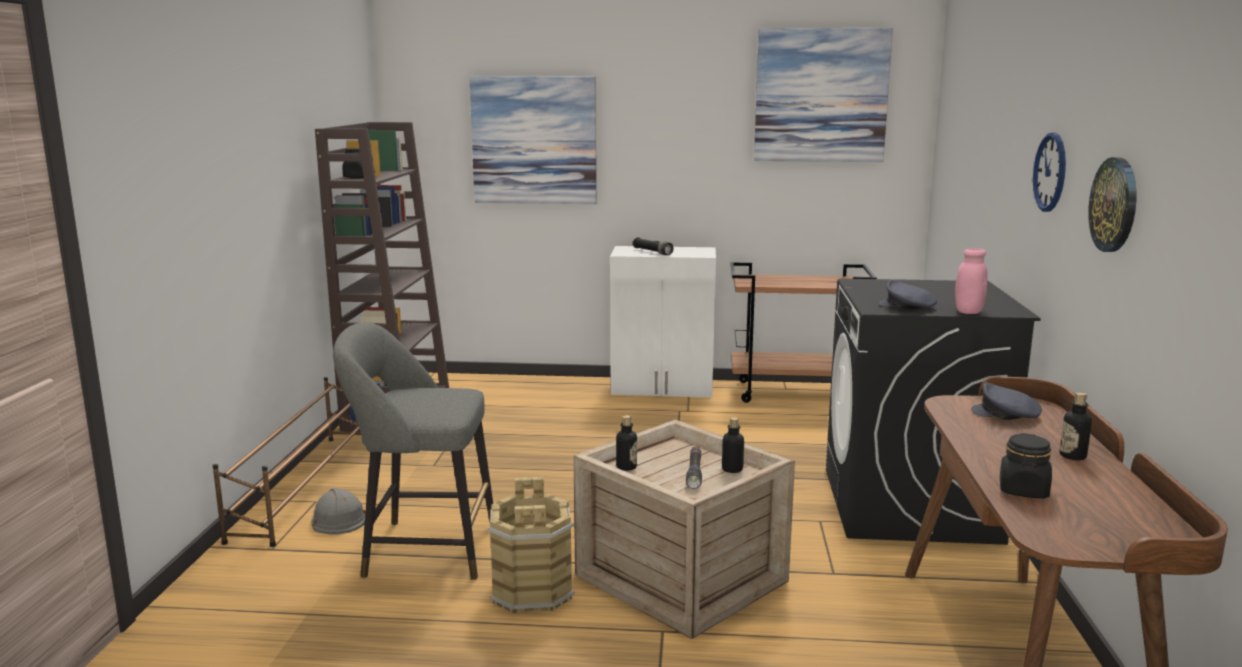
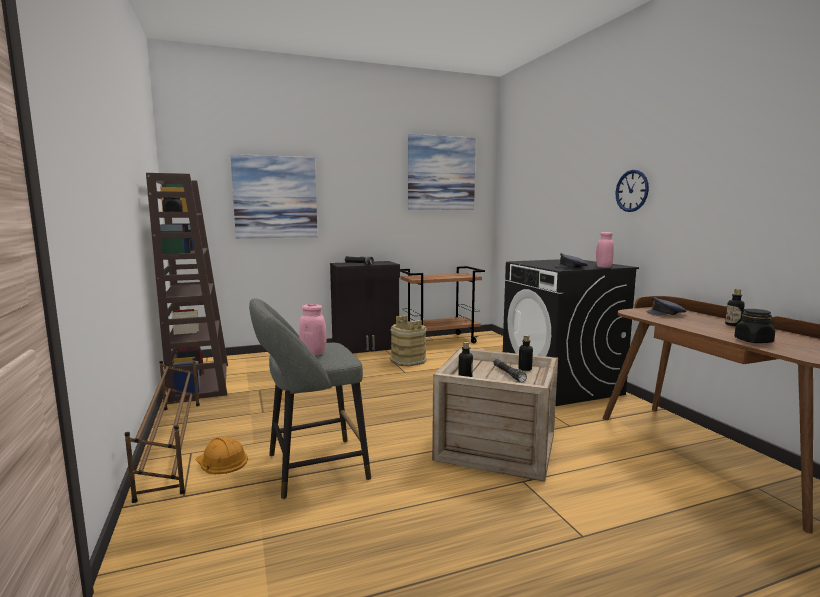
camera: 25 degrees left, 5 degrees down
grey hard hat [311,488,366,535] -> orange hard hat [196,436,248,474]
brown bucket [488,477,575,614] -> brown bucket moved to [390,315,427,367]
white cabinet [610,246,716,398] -> black cabinet [330,261,400,353]
wall clock [1088,157,1136,252] -> none
none -> pink jar [299,304,326,355]

